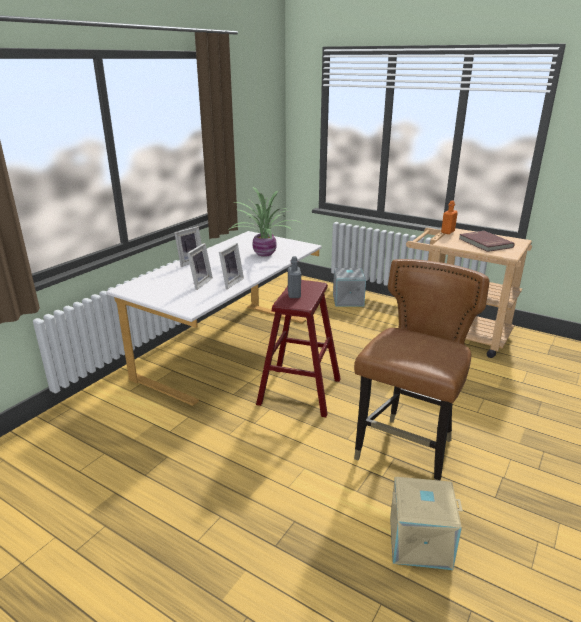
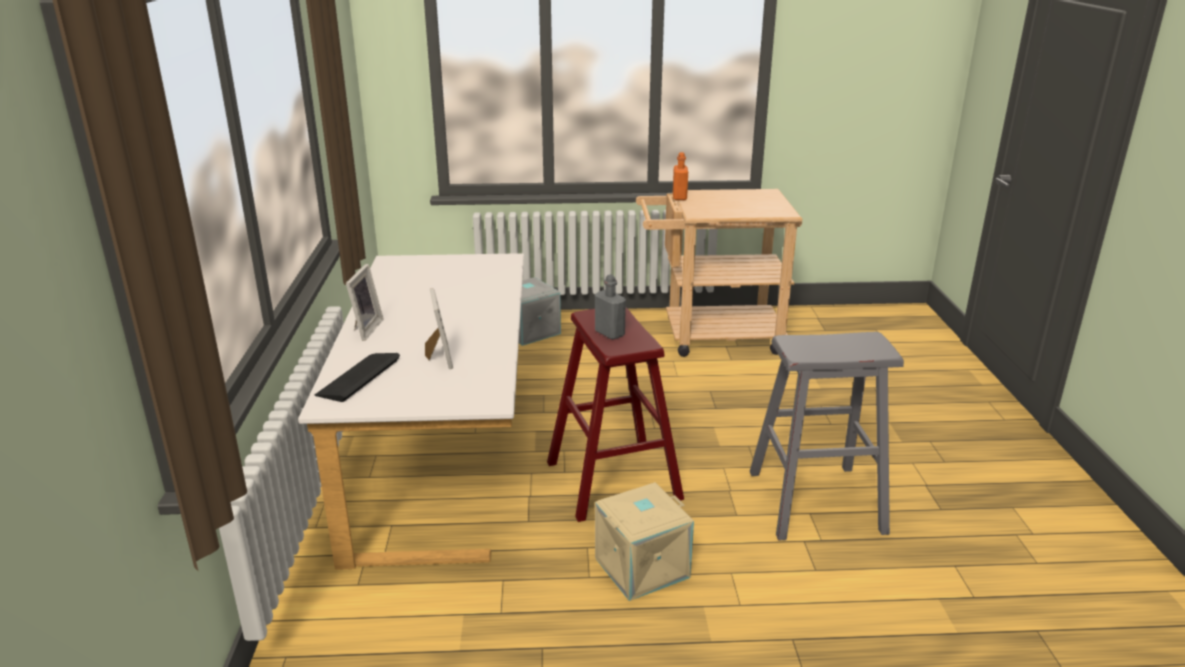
camera: 35 degrees left, 0 degrees up
picture frame [219,243,244,289] -> none
potted plant [228,187,301,257] -> none
brown chair [354,259,490,481] -> grey stool [750,332,904,541]
beige storage box [390,477,463,570] -> beige storage box moved to [595,482,694,601]
red book [459,231,515,252] -> none
none -> keyboard [315,353,400,402]

